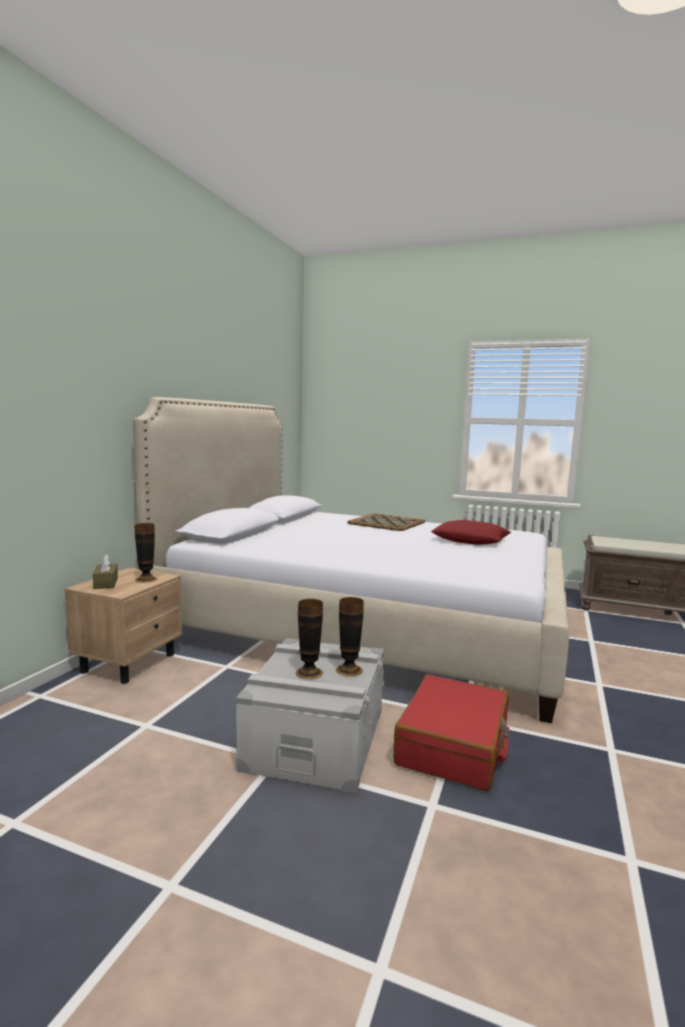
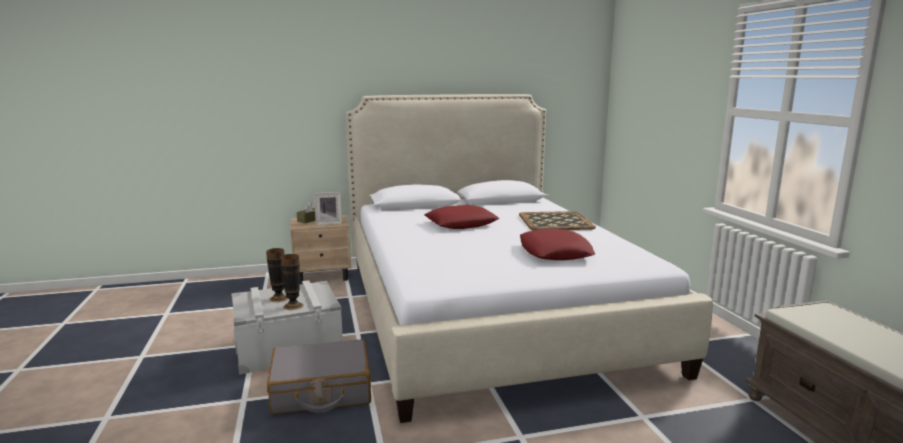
camera: 55 degrees right, 5 degrees up
vase [135,523,157,583] -> picture frame [314,192,342,225]
red suitcase [393,674,509,791] -> grey suitcase [267,339,371,414]
none -> red pillow [424,205,499,229]

